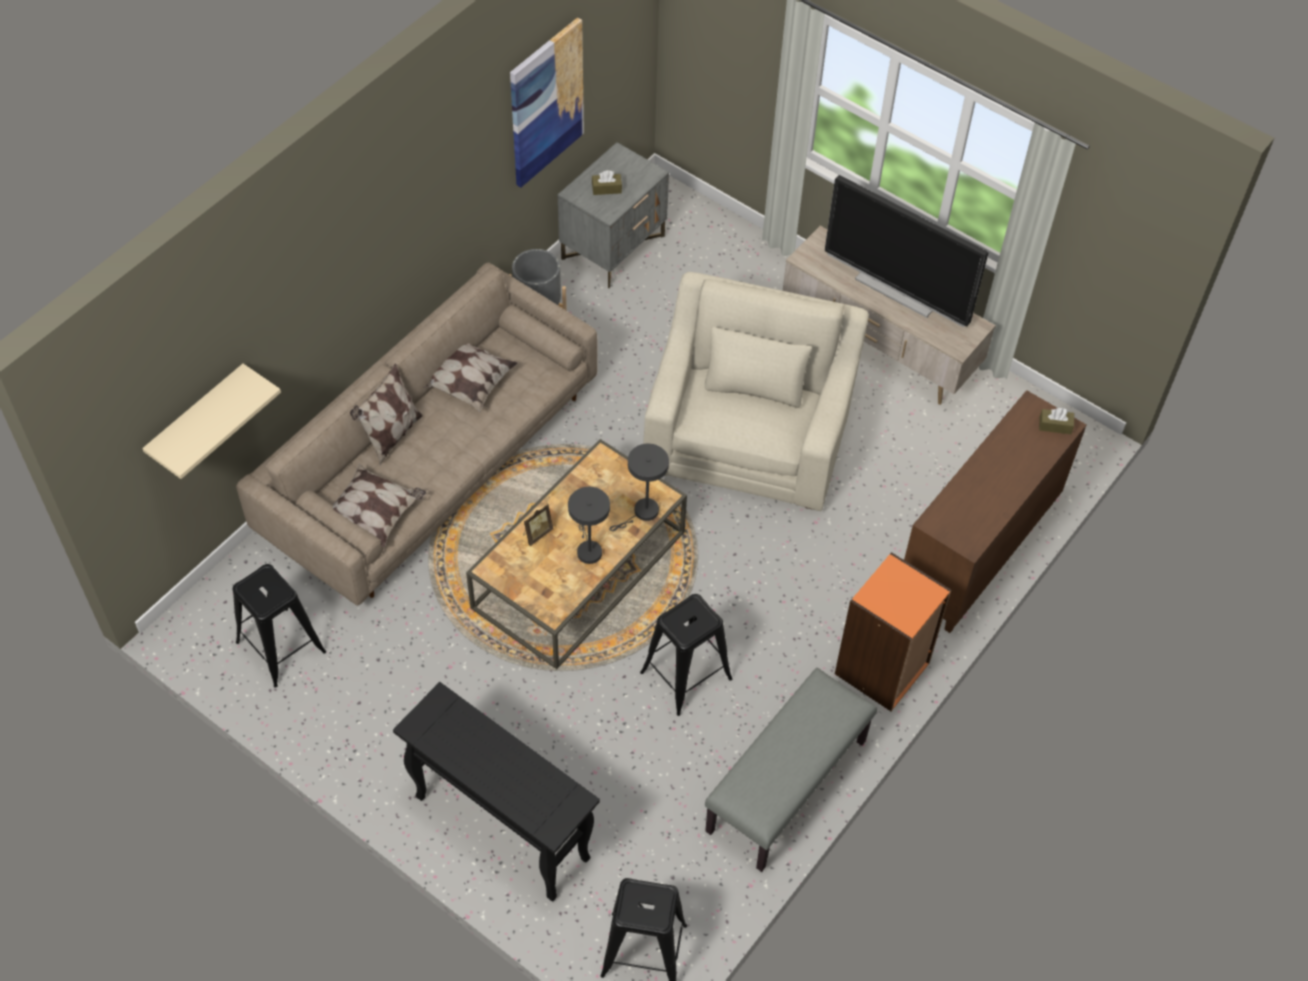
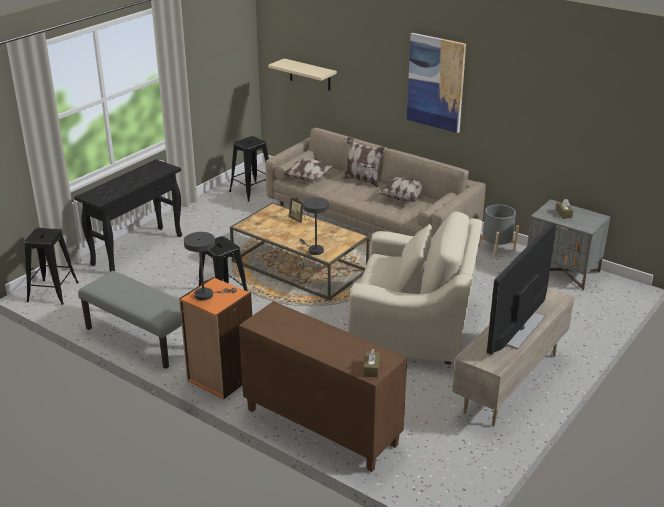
camera: 90 degrees right, 25 degrees down
picture [510,17,584,188] -> picture moved to [407,33,466,133]
grey table lamp [568,487,610,564] -> grey table lamp moved to [184,232,237,300]

